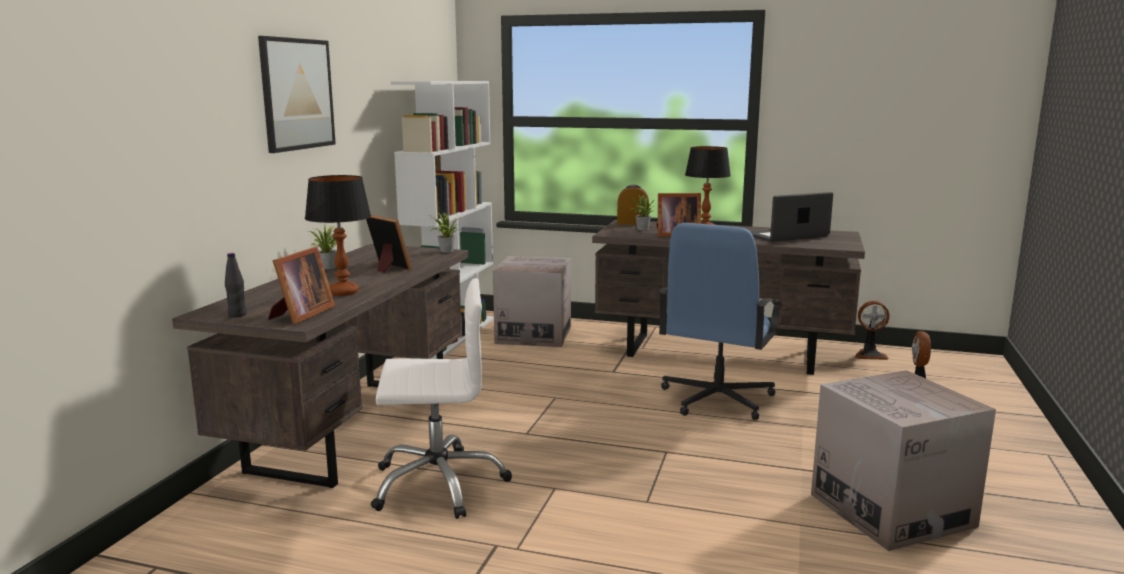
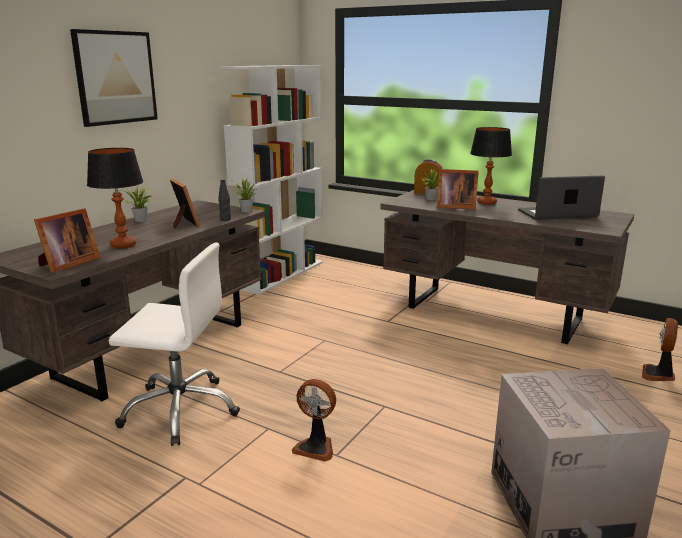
camera: 15 degrees right, 5 degrees up
black bottle [225,253,247,317] -> black bottle moved to [218,179,231,221]
cardboard box [493,256,571,347] -> none
blue office chair [658,223,783,420] -> none
fan [855,301,889,360] -> fan moved to [292,379,336,462]

